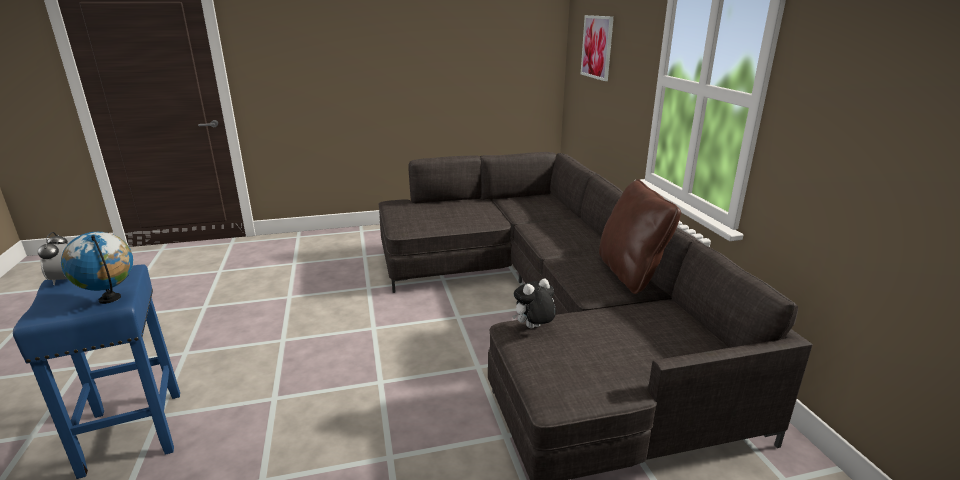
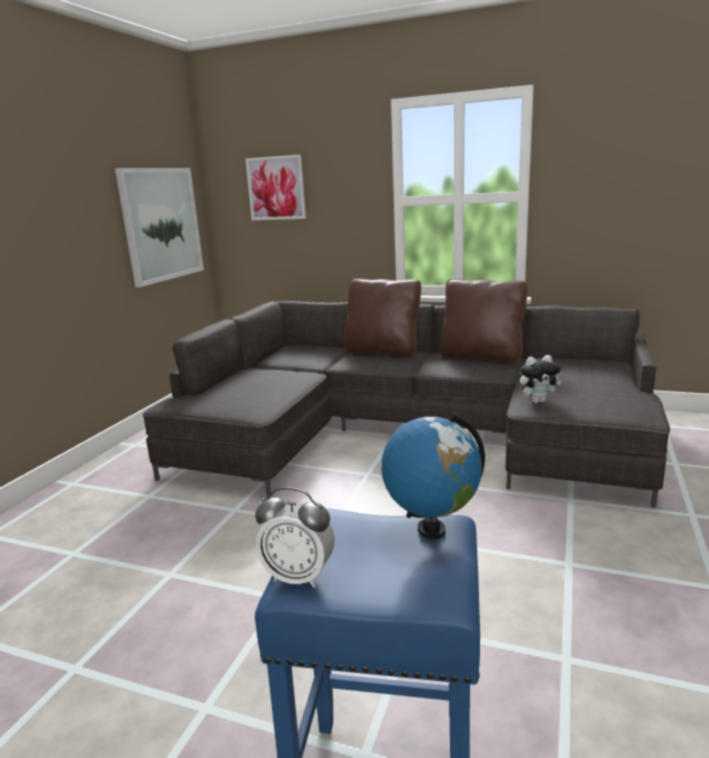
camera: 55 degrees left, 5 degrees down
plush toy [512,278,556,328] -> plush toy turned 105 degrees counterclockwise [520,355,561,403]
none -> picture [115,168,204,287]
none -> brown pillow [345,278,421,357]

